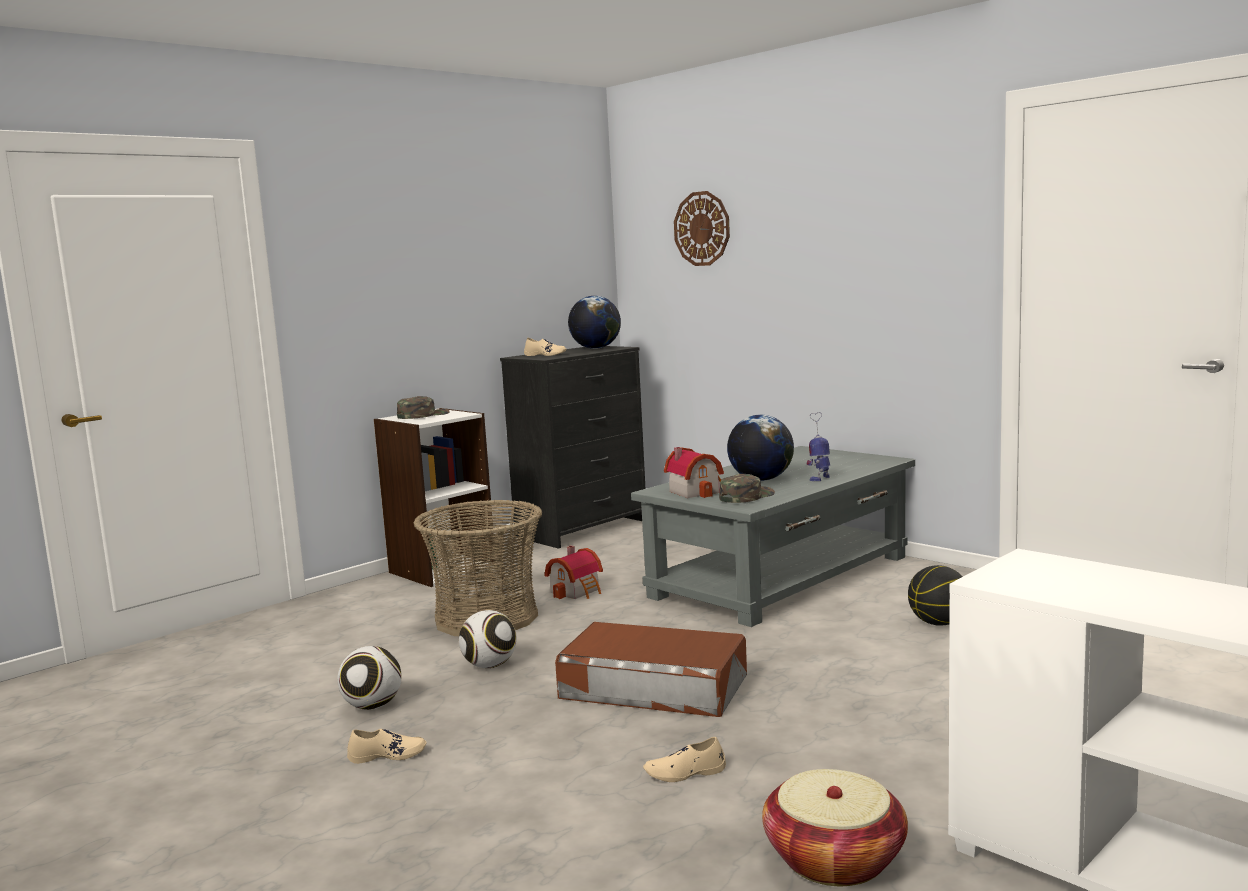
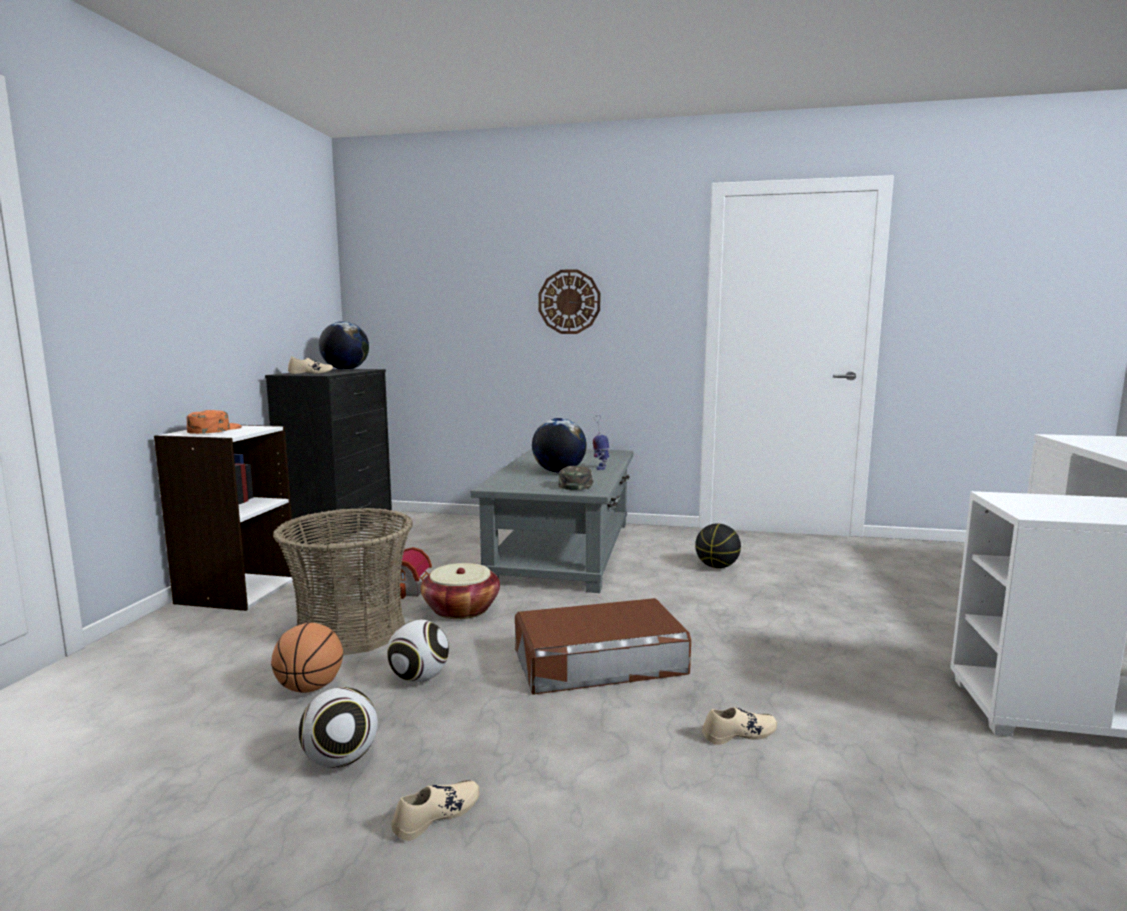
camera: 35 degrees left, 0 degrees up
green cap [397,396,450,419] -> orange cap [187,410,242,434]
beige shoe [643,737,726,782] -> beige shoe turned 150 degrees counterclockwise [702,707,777,745]
toy house [664,447,724,498] -> none
wall clock [674,191,730,266] -> wall clock moved to [538,269,600,334]
basket [762,769,908,886] -> basket moved to [421,563,500,619]
none -> basketball [271,623,343,693]

